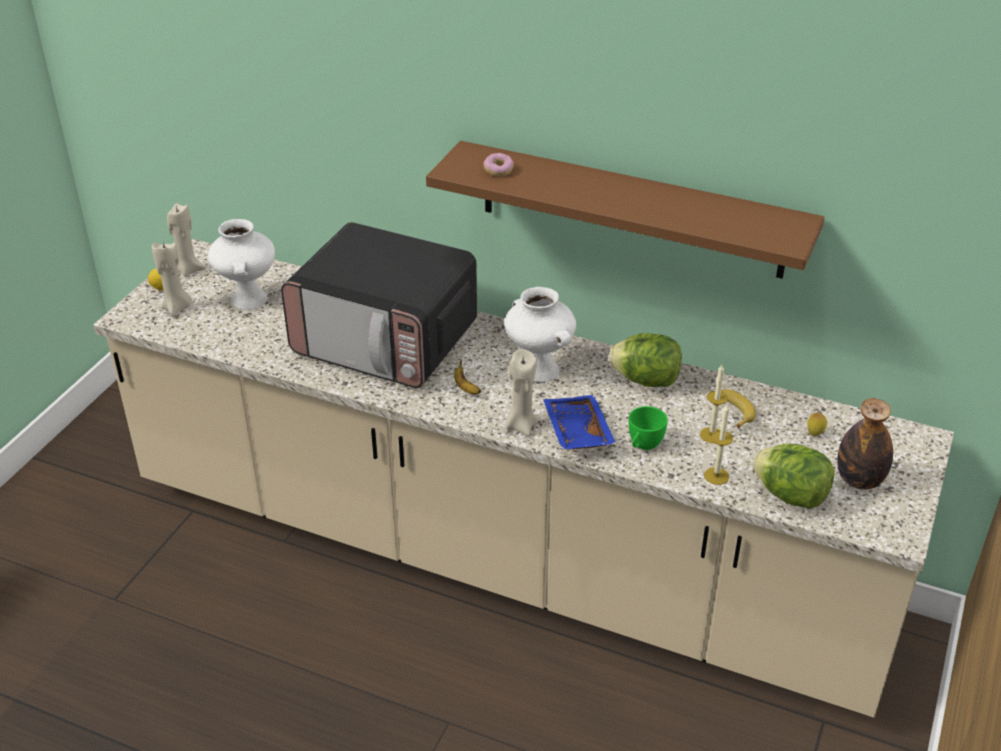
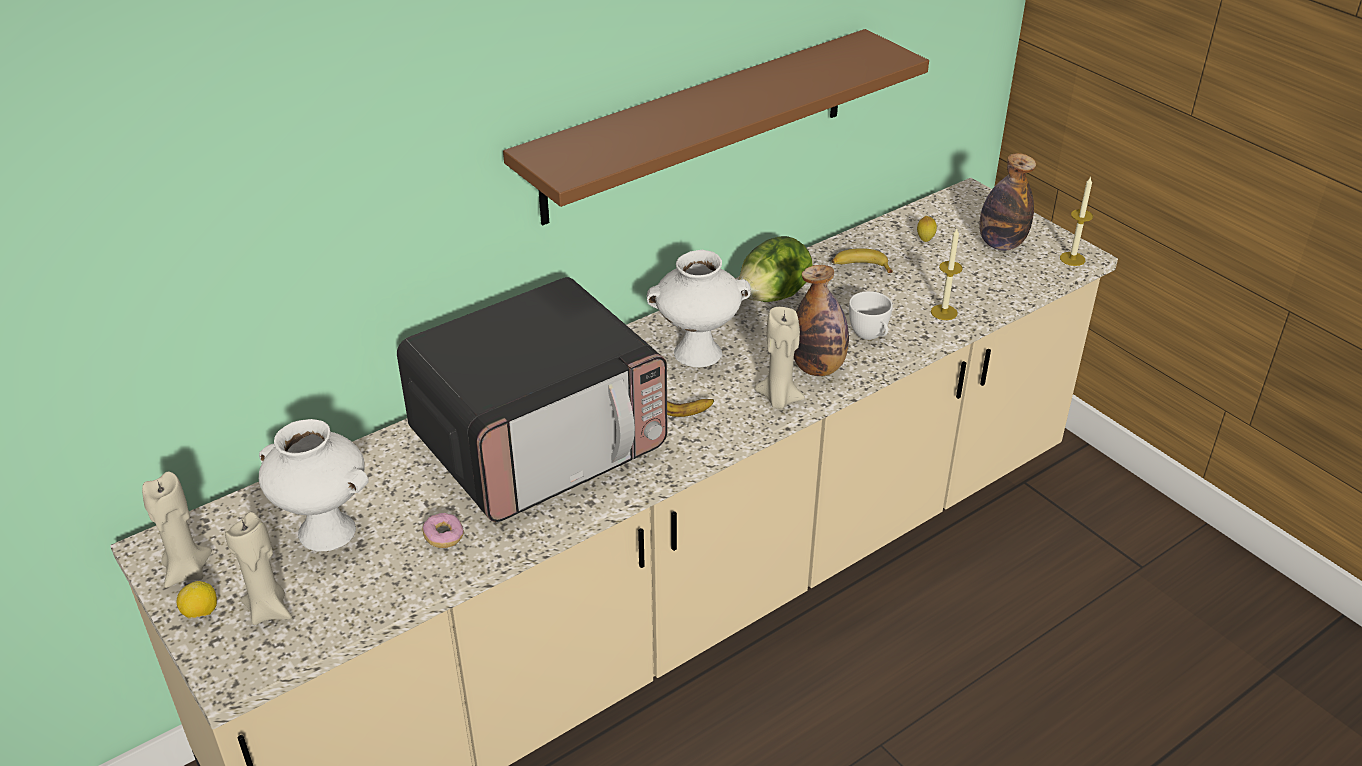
camera: 60 degrees left, 0 degrees up
donut [483,153,514,177] -> donut moved to [423,513,464,548]
blue tray [543,395,616,450] -> bottle [794,265,849,376]
green cup [629,406,668,450] -> white cup [849,291,893,340]
candle [700,365,728,443] -> candle moved to [1060,176,1093,266]
lettuce [752,444,834,509] -> none

